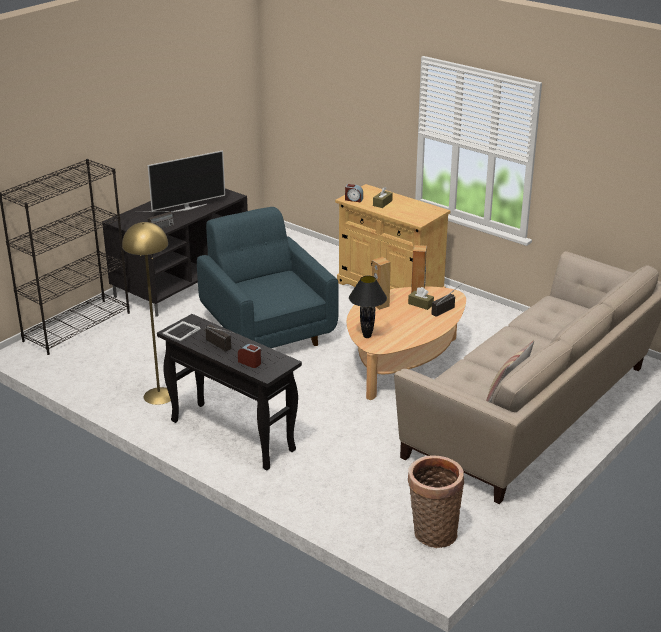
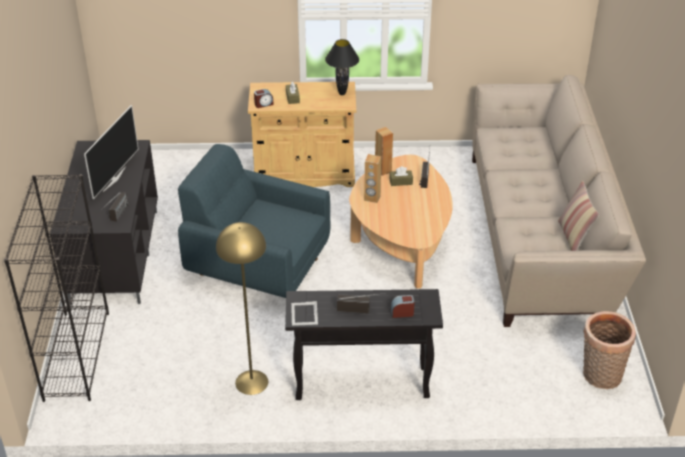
camera: 40 degrees left, 10 degrees up
black table lamp [349,276,387,338] -> black table lamp moved to [325,39,359,95]

